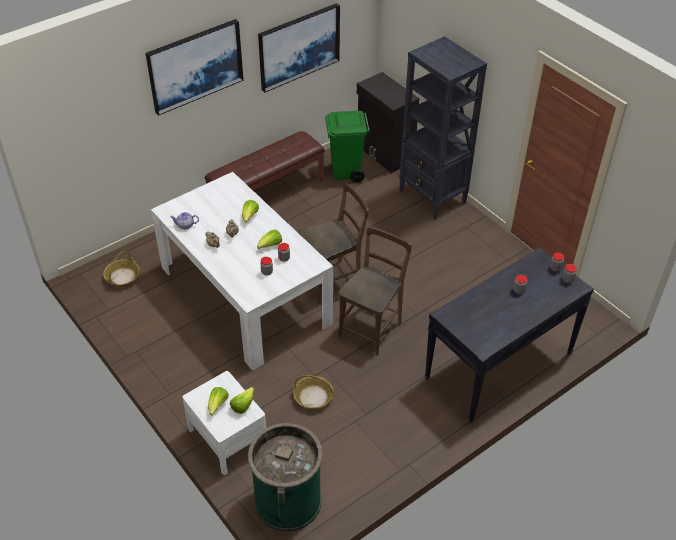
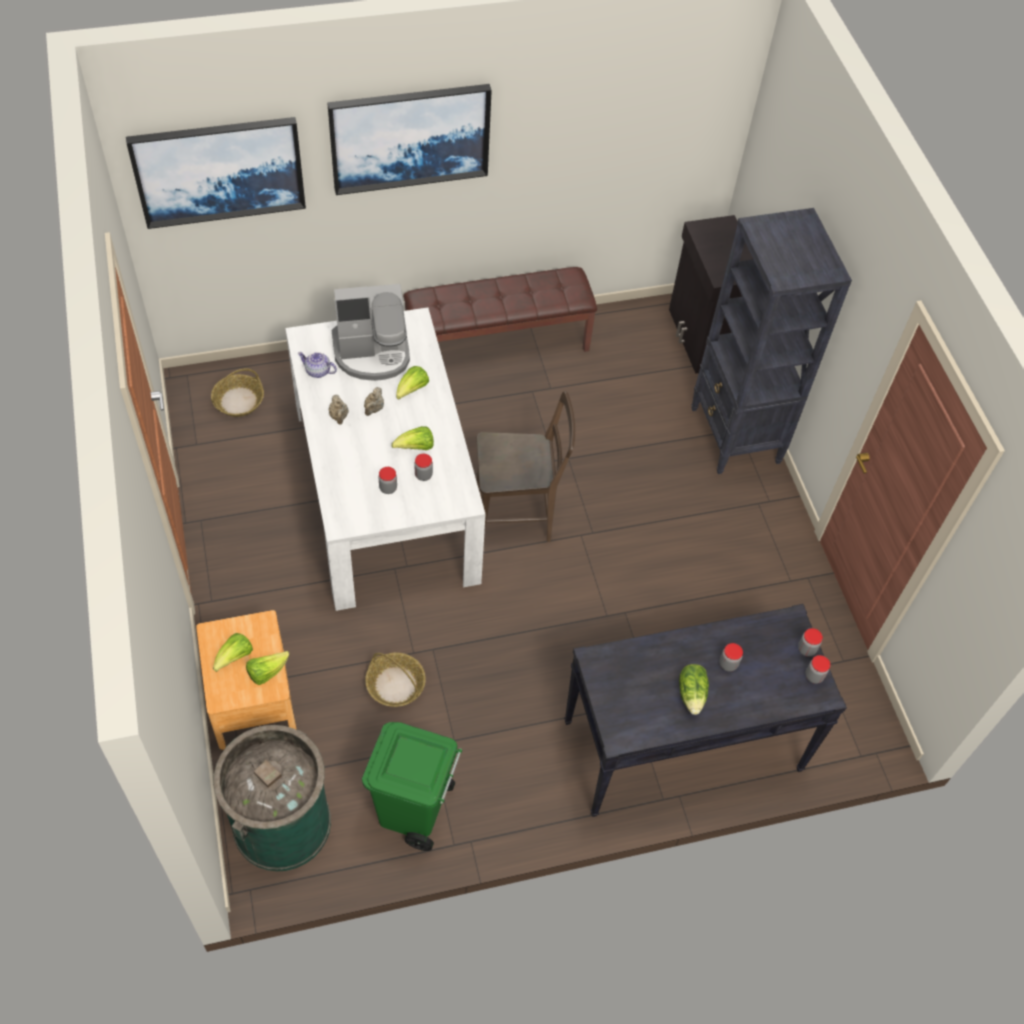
camera: 20 degrees right, 10 degrees up
white nightstand [182,371,266,475] -> brown nightstand [196,610,297,750]
picture [258,3,340,92] -> picture moved to [126,117,306,229]
green trash can [325,111,370,183] -> green trash can moved to [362,722,462,851]
brown chair [338,226,412,356] -> none
none -> coffee machine [332,284,410,381]
none -> lettuce [679,664,709,715]

